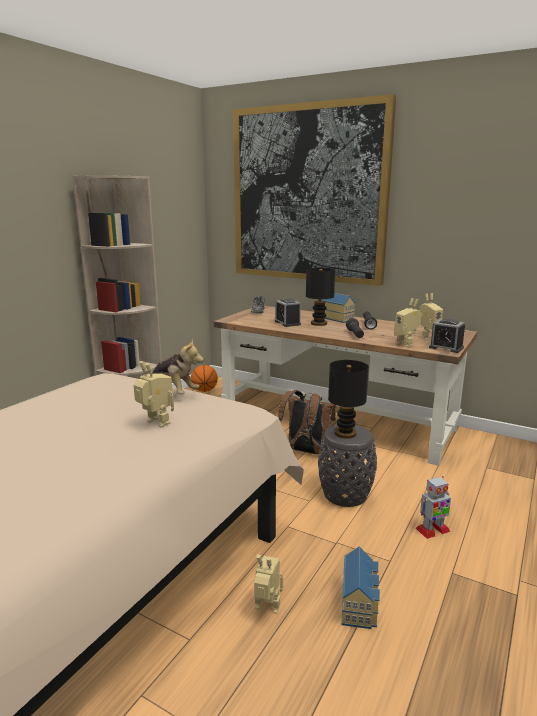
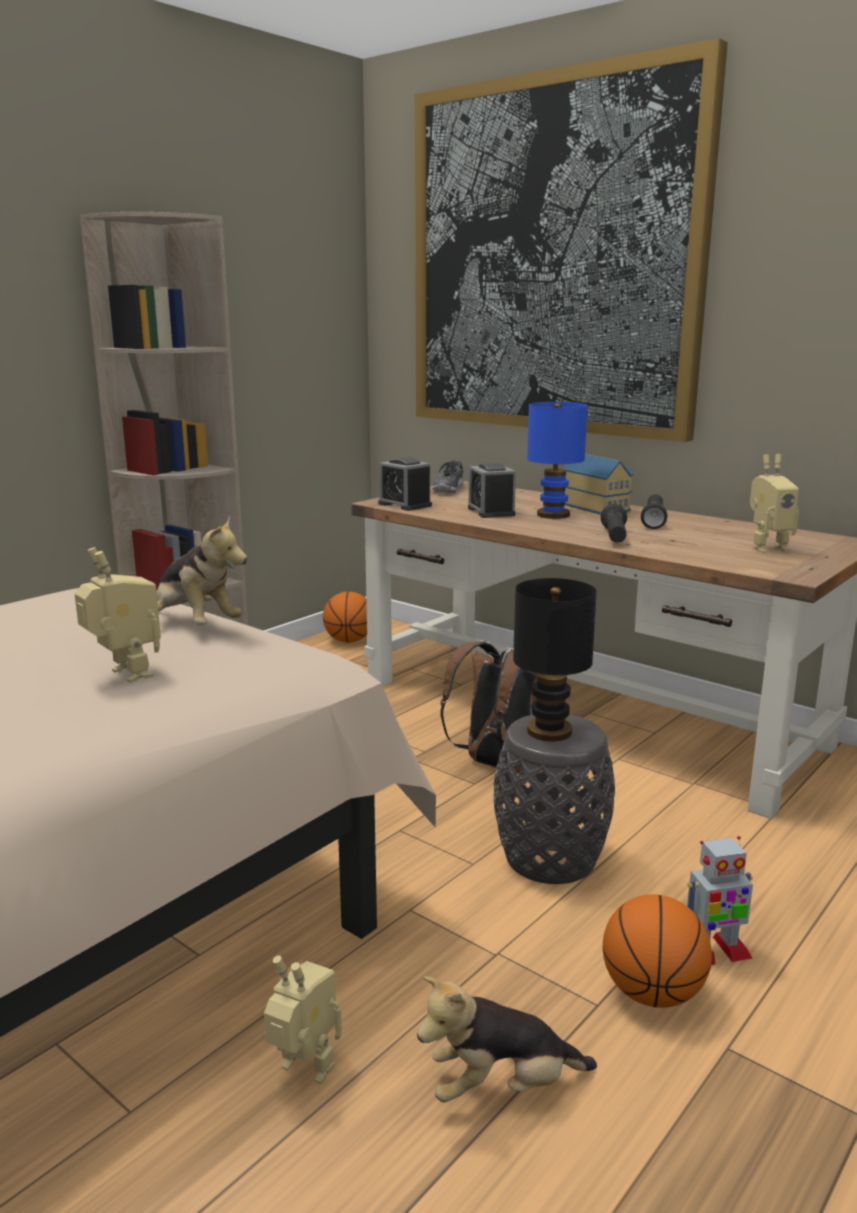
camera: 10 degrees right, 0 degrees up
black table lamp [306,268,335,326] -> blue table lamp [527,402,588,519]
toy house [341,547,380,629] -> plush toy [417,976,597,1102]
toy robot [394,298,422,347] -> none
alarm clock [429,319,465,353] -> alarm clock moved to [378,457,432,511]
none -> basketball [603,894,712,1008]

